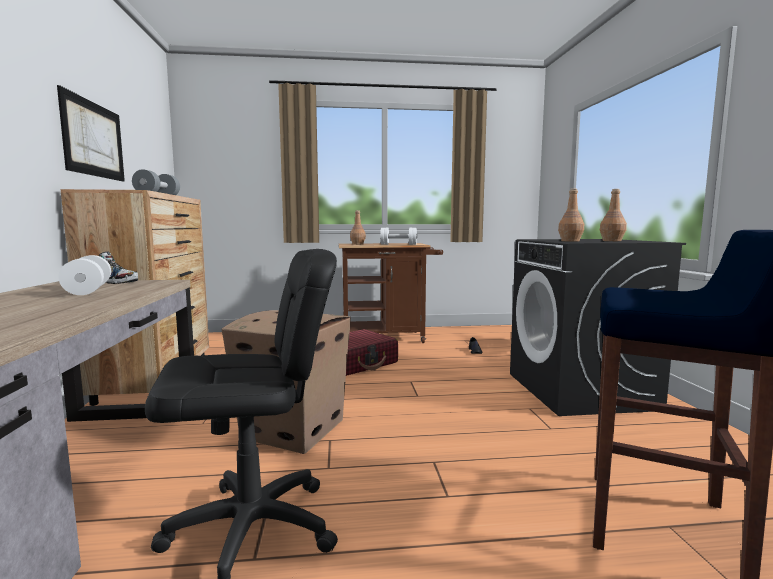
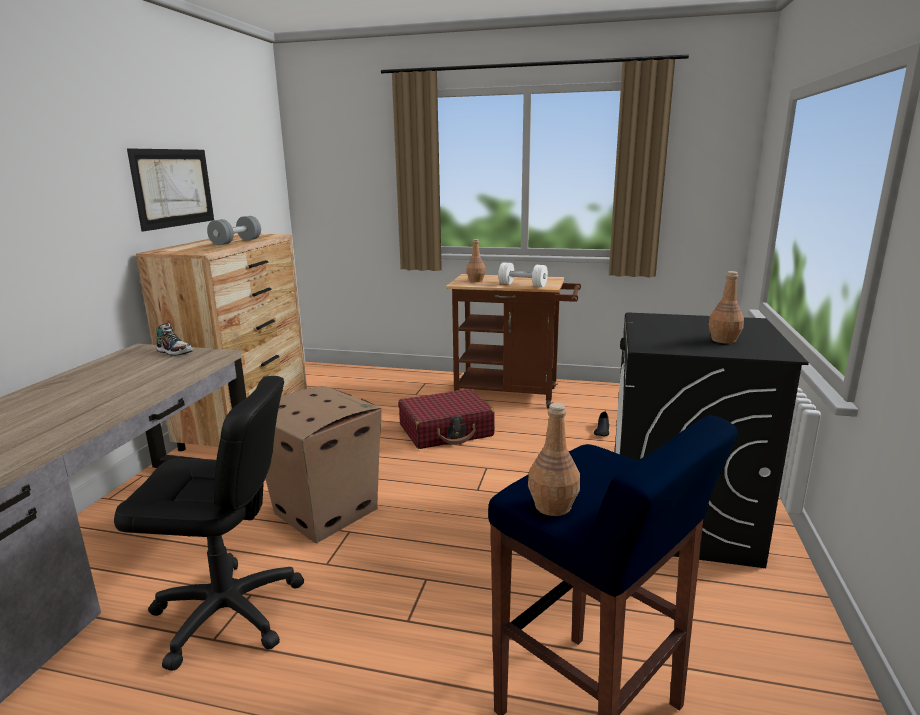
camera: 20 degrees right, 10 degrees up
white dumbbell [58,255,111,295] -> none
brown bottle [558,188,584,242] -> brown bottle moved to [528,403,580,516]

